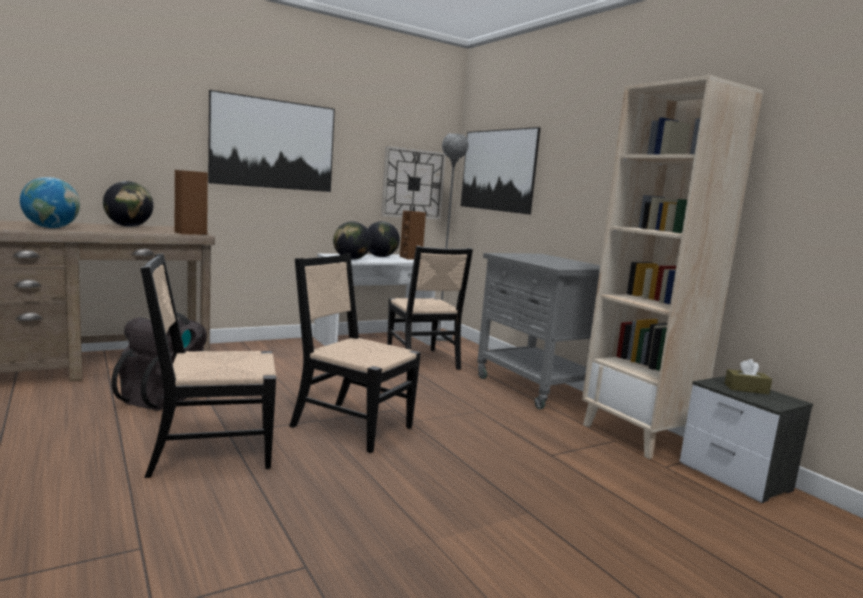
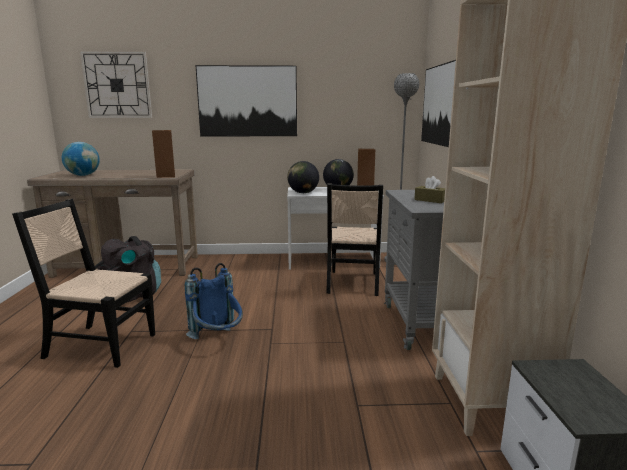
camera: 30 degrees right, 5 degrees up
globe [103,181,153,227] -> none
chair [289,253,421,453] -> blue backpack [185,263,243,339]
wall clock [381,146,446,219] -> wall clock moved to [80,51,152,118]
brown tissue box [724,359,772,394] -> brown tissue box moved to [414,176,445,203]

